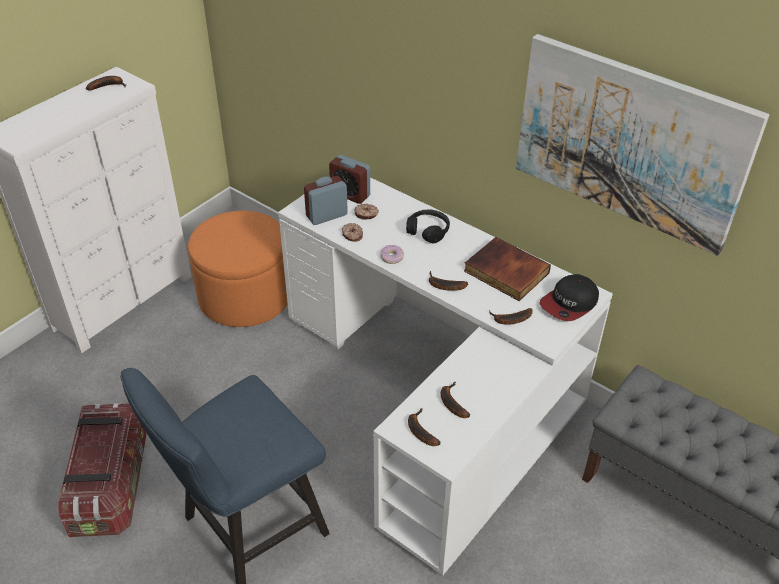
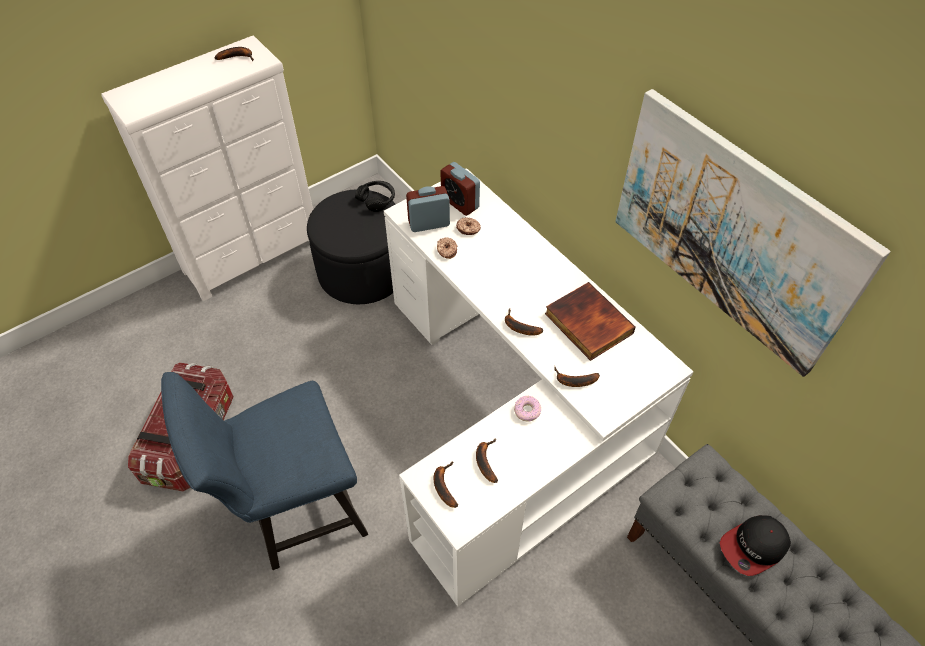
camera: 15 degrees right, 10 degrees up
orange ottoman [188,210,288,327] -> black ottoman [307,189,396,304]
donut [381,245,404,264] -> donut moved to [514,396,541,421]
black headphones [406,209,450,243] -> black headphones moved to [355,181,395,212]
cap [539,274,599,321] -> cap moved to [720,515,791,576]

